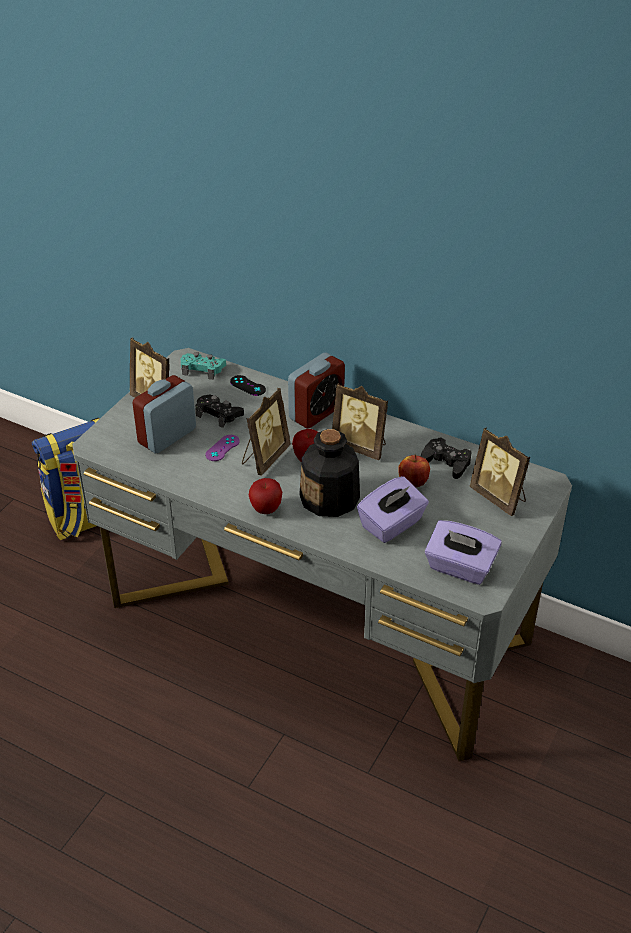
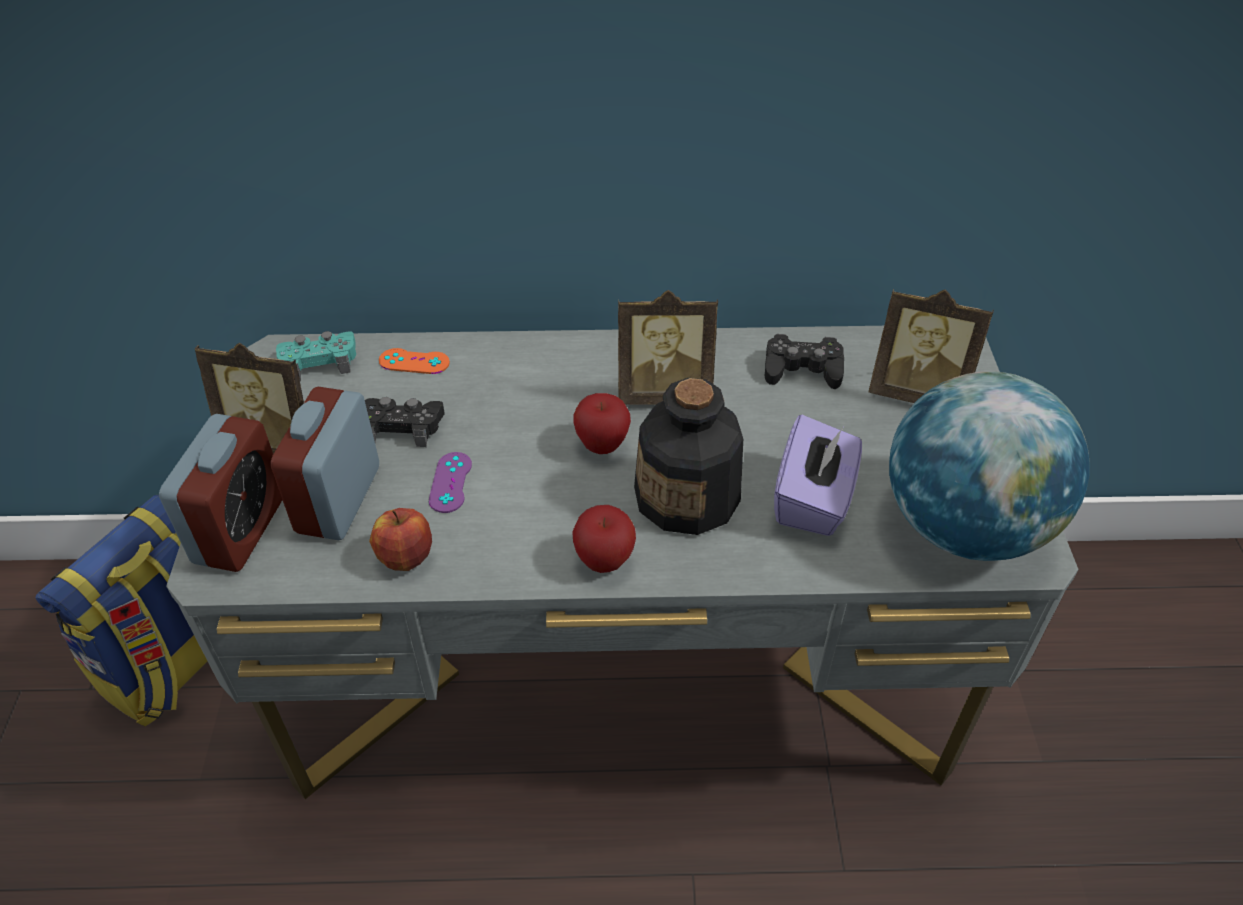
camera: 30 degrees left, 5 degrees up
black game controller [230,375,266,396] -> orange game controller [379,348,450,374]
picture frame [242,388,291,476] -> none
alarm clock [288,353,345,429] -> alarm clock moved to [159,414,282,572]
apple [398,455,430,487] -> apple moved to [369,508,432,571]
purple tissue box [425,520,502,585] -> globe [889,372,1089,561]

